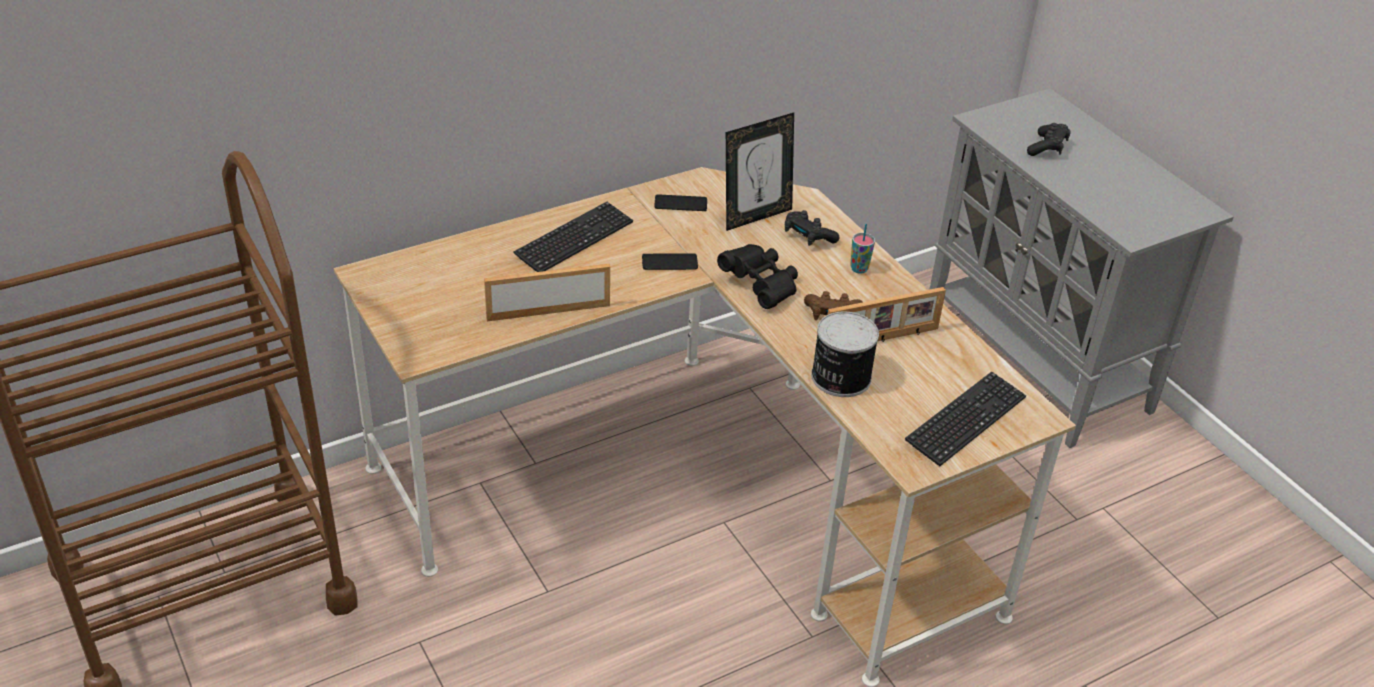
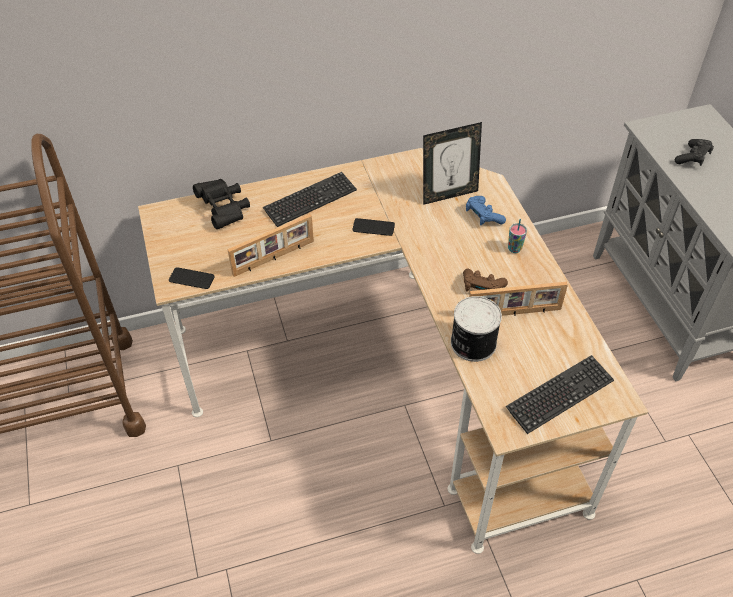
camera: 15 degrees right, 10 degrees up
picture frame [484,264,610,321] -> picture frame turned 150 degrees clockwise [227,214,314,277]
phone [654,194,707,211] -> phone moved to [169,267,215,289]
black binoculars [717,244,798,309] -> black binoculars moved to [193,179,250,229]
black game controller [785,210,839,246] -> blue game controller [466,196,506,225]

